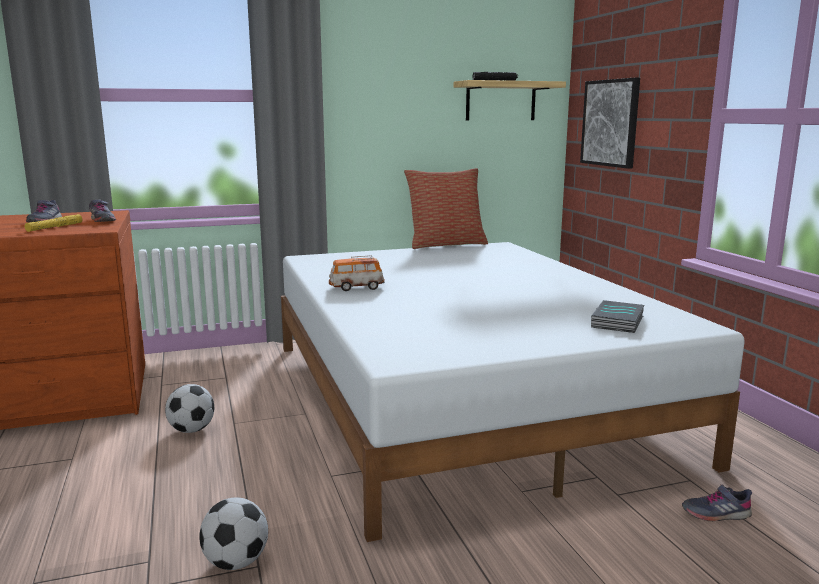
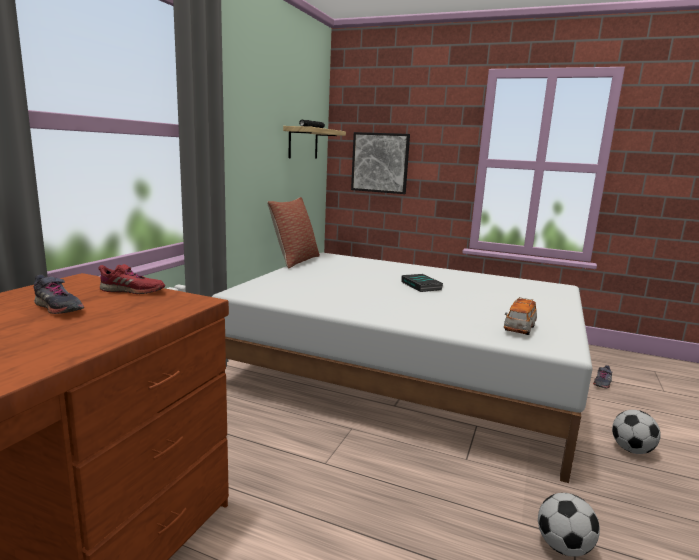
camera: 50 degrees left, 0 degrees up
yellow flashlight [25,214,82,232] -> none
grey shoe [89,199,116,222] -> red shoe [99,264,165,294]
football [165,384,214,433] -> football moved to [612,410,661,454]
toy car [329,255,385,291] -> toy car moved to [504,297,537,335]
book [591,300,644,333] -> book moved to [401,274,443,292]

